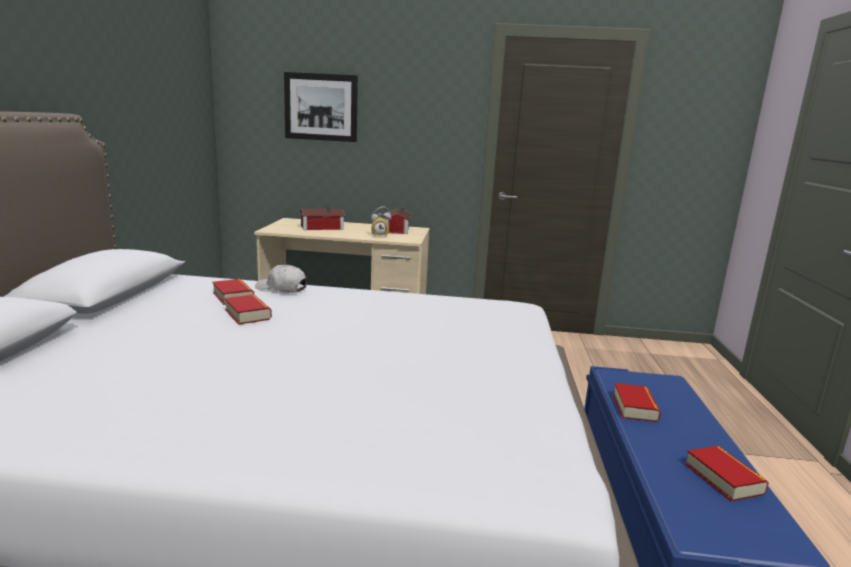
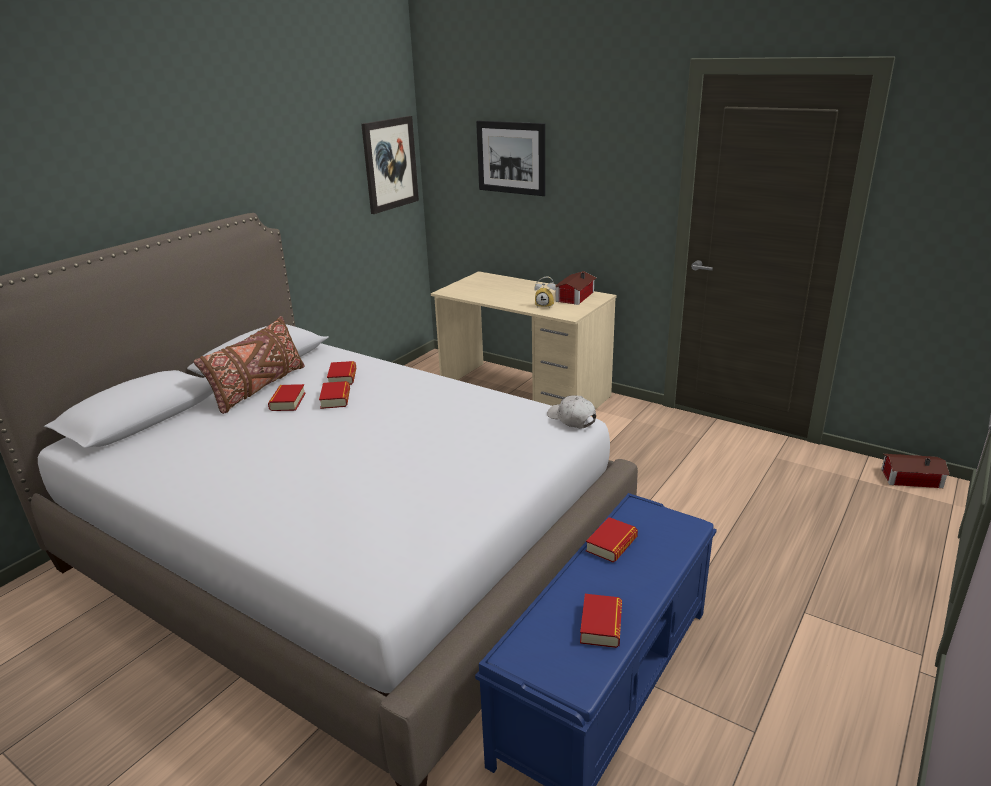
camera: 30 degrees right, 10 degrees up
white cap [255,265,307,293] -> white cap moved to [547,396,596,428]
toy house [300,207,345,230] -> toy house moved to [881,454,950,488]
none -> brown pillow [194,316,305,414]
none -> book [268,384,306,411]
none -> picture [361,116,419,214]

